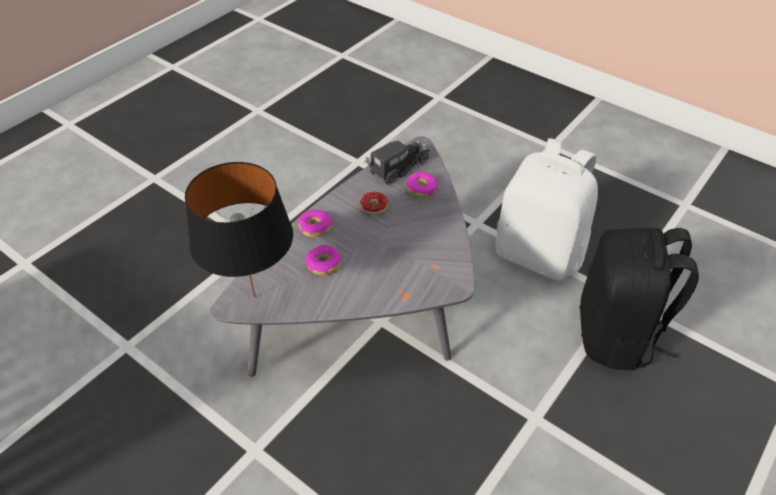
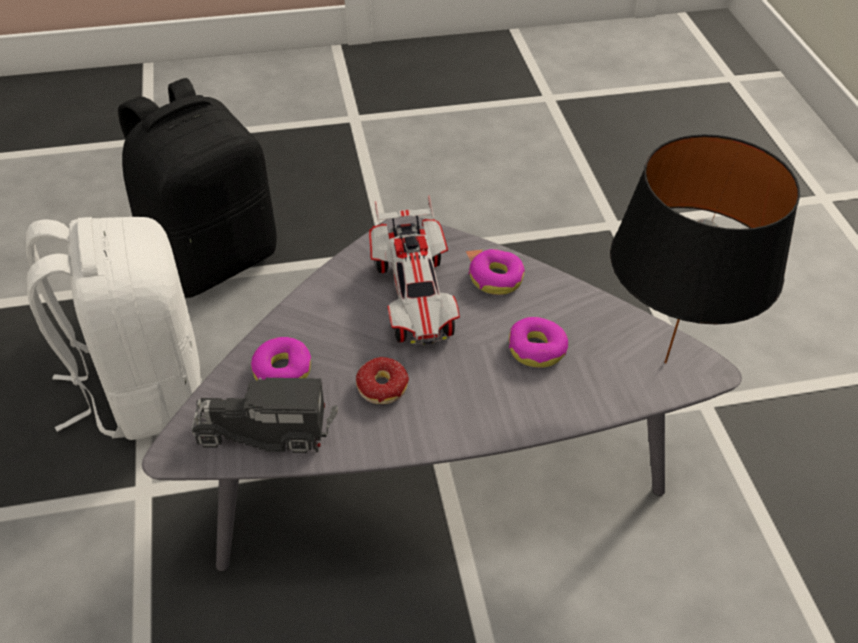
camera: 140 degrees left, 0 degrees up
donut [298,210,333,237] -> donut moved to [468,249,525,295]
none -> toy car [369,195,460,345]

